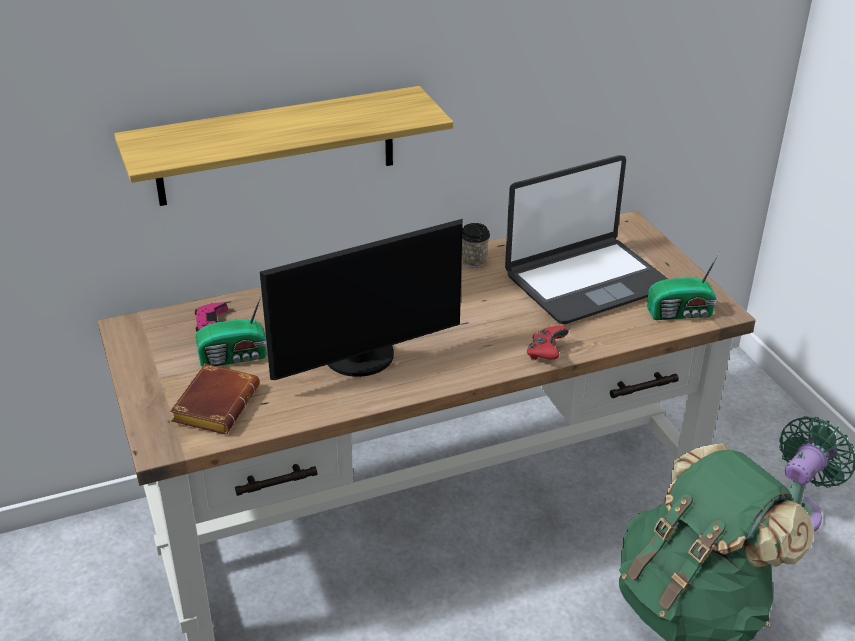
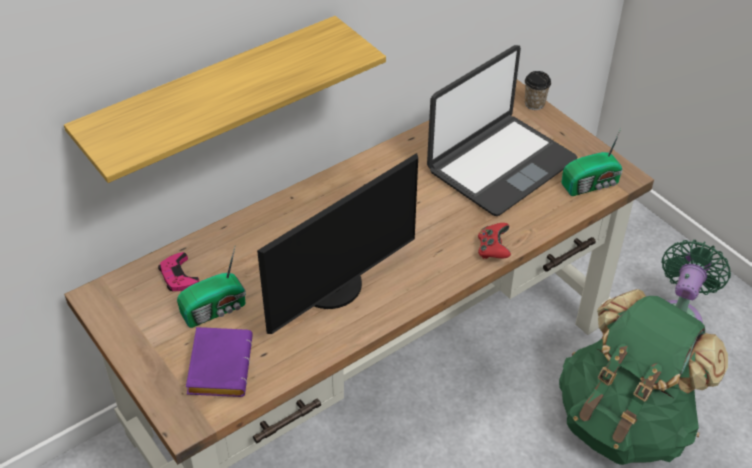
camera: 15 degrees left, 10 degrees up
brown book [170,364,260,434] -> purple book [186,327,253,397]
cup [462,223,490,268] -> cup moved to [525,71,551,110]

